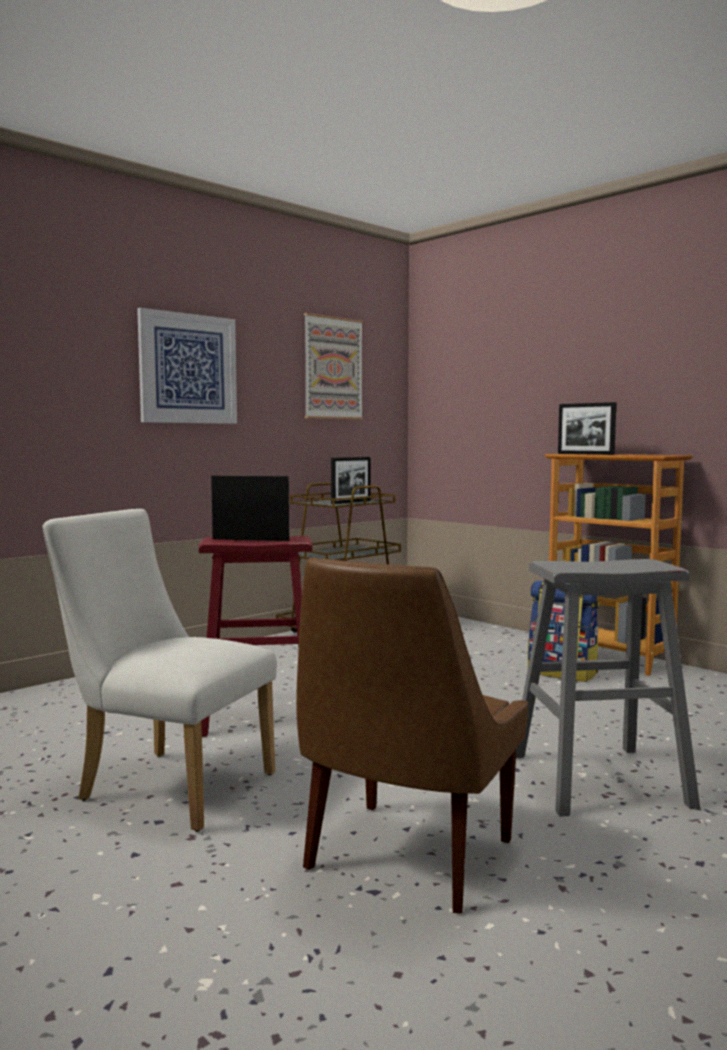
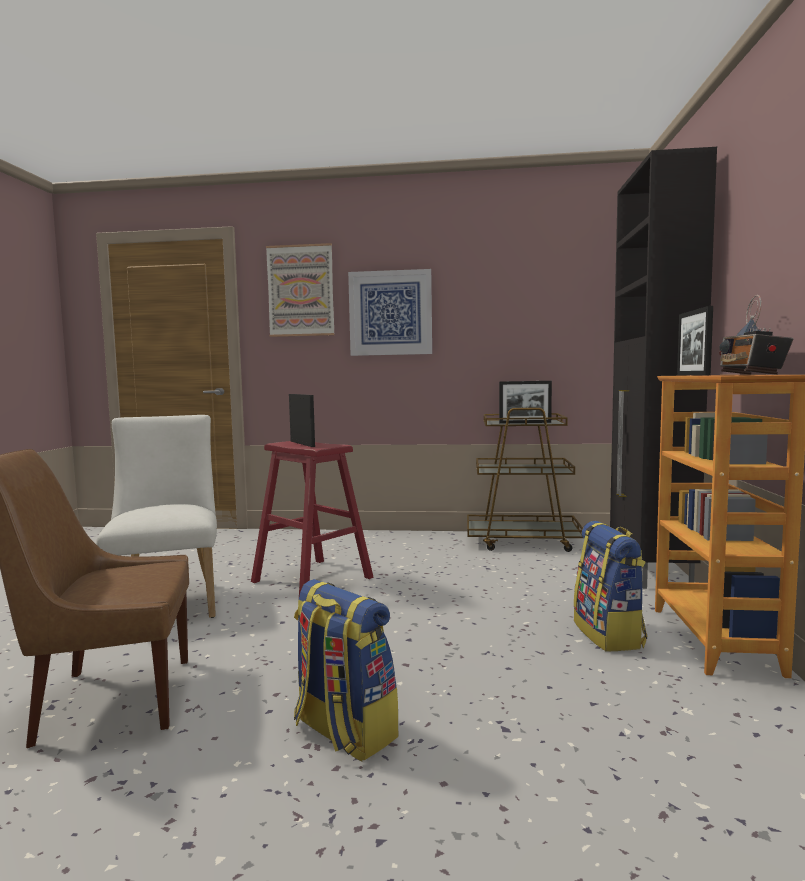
camera: 50 degrees right, 0 degrees up
picture [304,313,363,420] -> picture moved to [266,243,335,337]
grey stool [516,559,700,817] -> backpack [294,579,399,762]
none -> black cabinet [610,147,717,589]
none -> radio [719,295,793,375]

